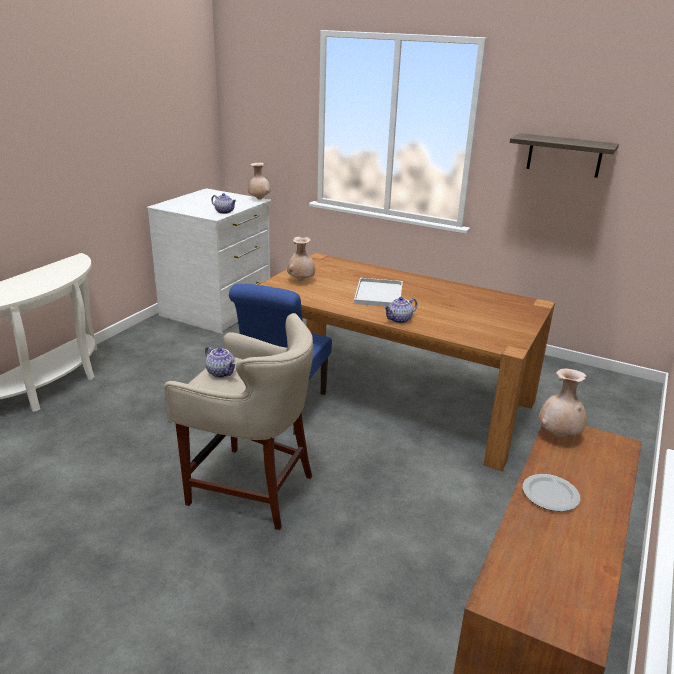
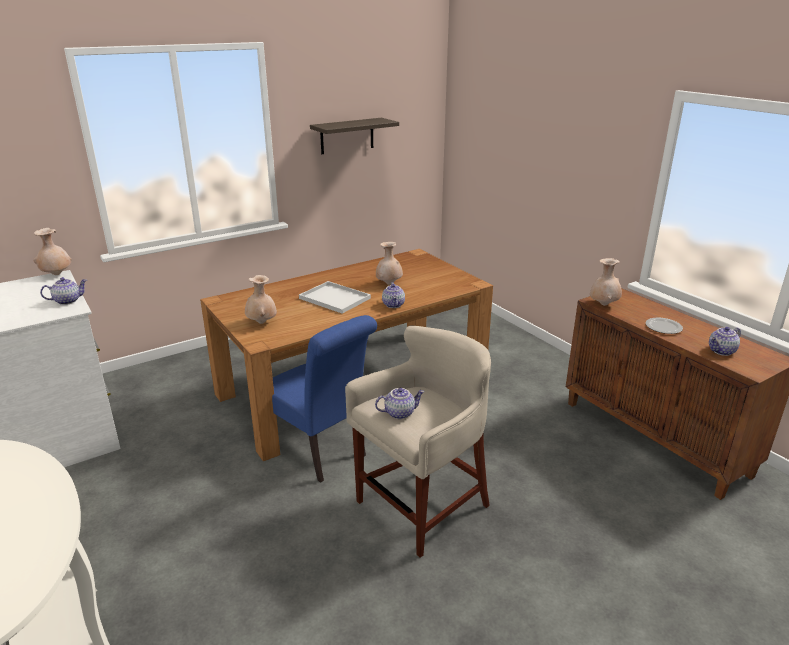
camera: 60 degrees left, 0 degrees up
none -> beige vase [376,242,403,285]
none -> teapot [709,327,741,356]

